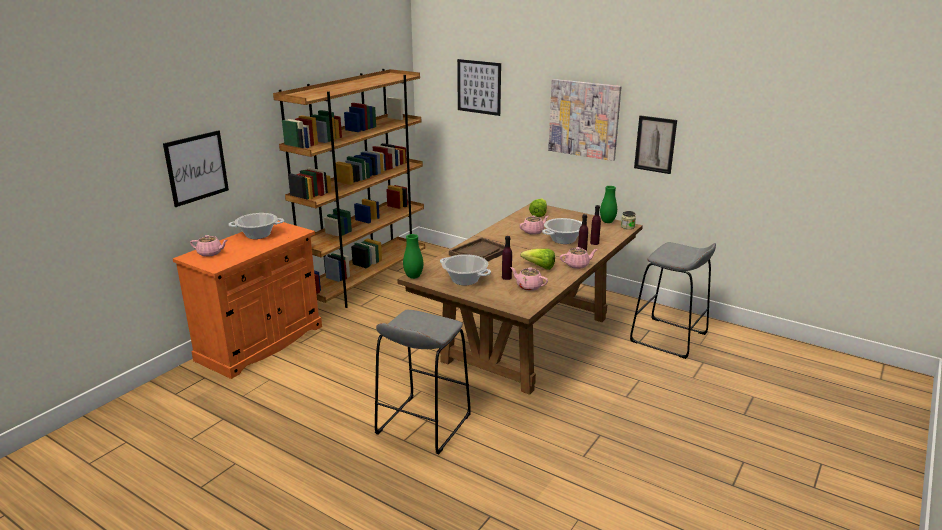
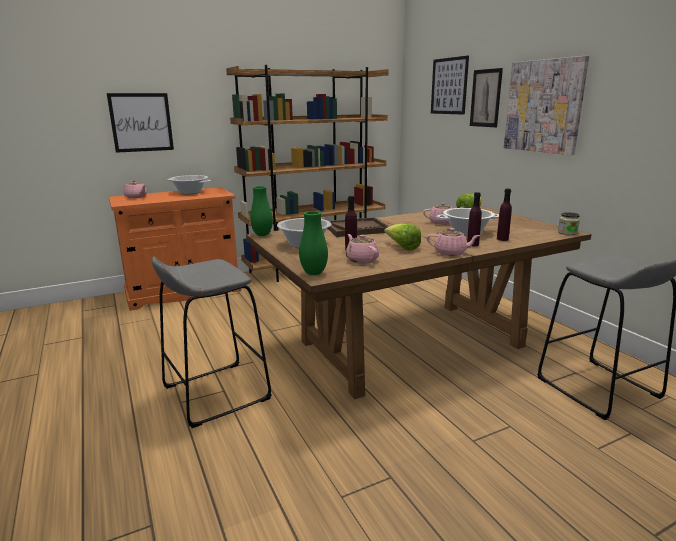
camera: 30 degrees right, 5 degrees down
green vase [600,186,617,223] -> green vase moved to [299,211,328,275]
picture [634,115,677,174] -> picture moved to [470,68,503,127]

